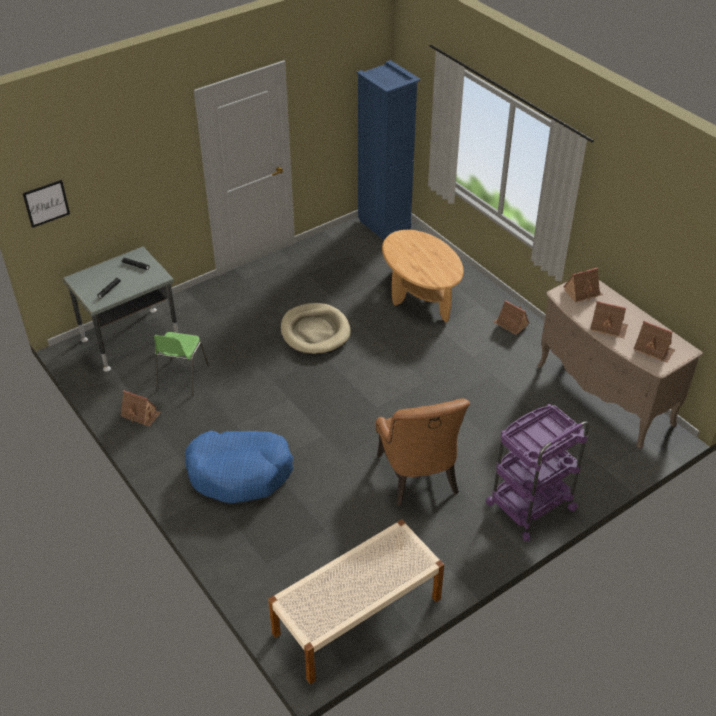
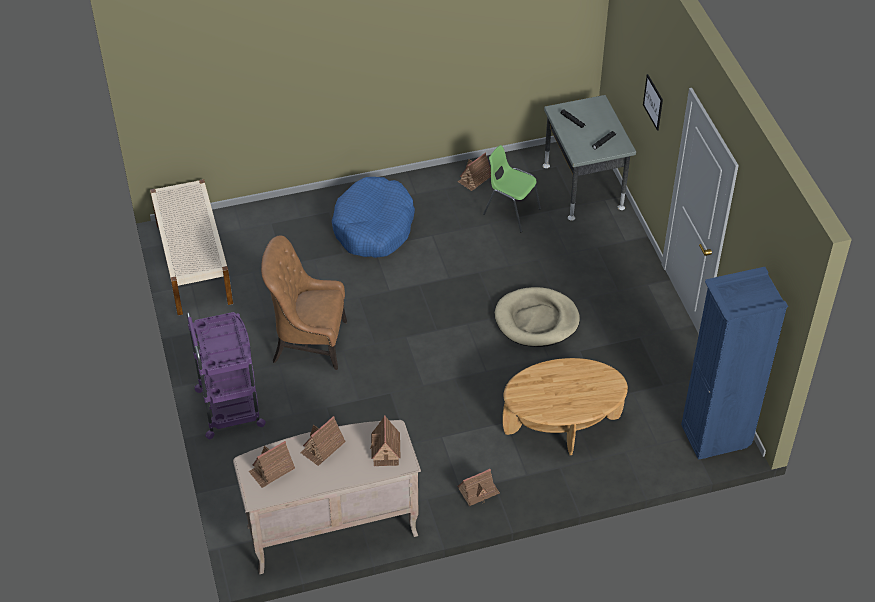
camera: 110 degrees right, 5 degrees up
picture [23,180,70,228] -> picture moved to [643,74,663,131]

